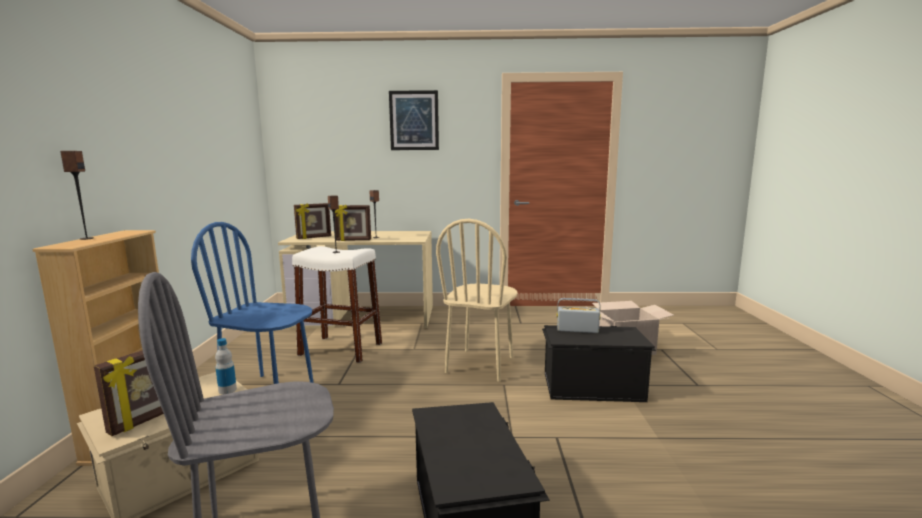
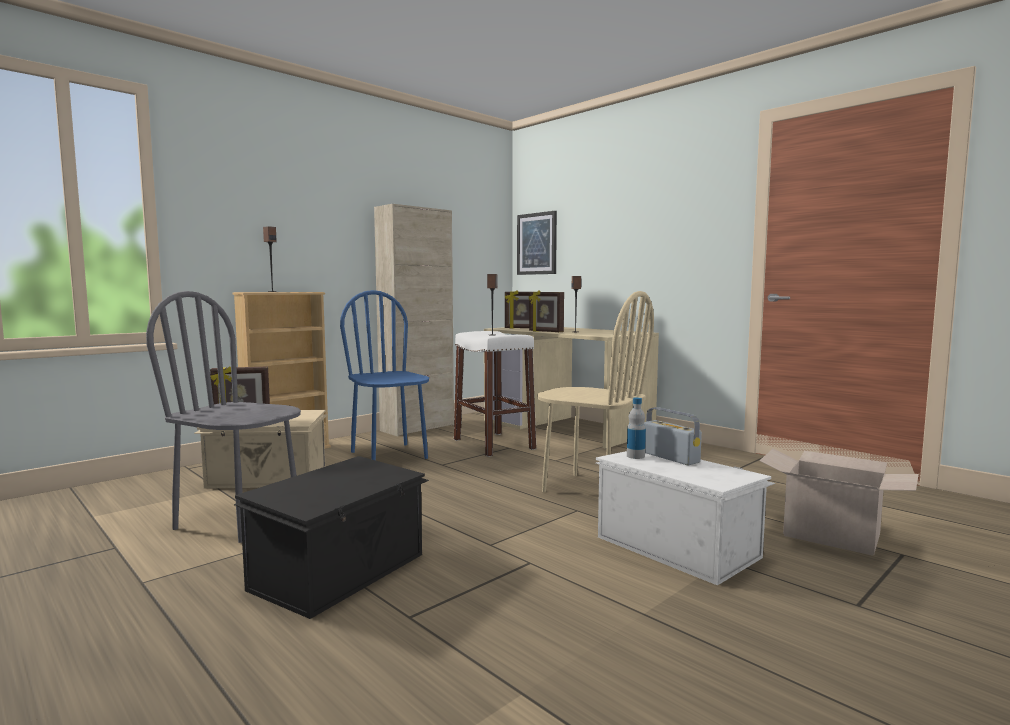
camera: 45 degrees right, 5 degrees down
bottle [215,338,237,395] -> bottle moved to [627,397,646,459]
picture [389,90,439,150] -> picture moved to [517,211,557,275]
beige chair [436,219,518,382] -> beige chair turned 120 degrees counterclockwise [537,291,654,492]
black storage box [542,325,656,402] -> white storage box [596,451,775,586]
none -> beige cabinet [374,204,454,437]

